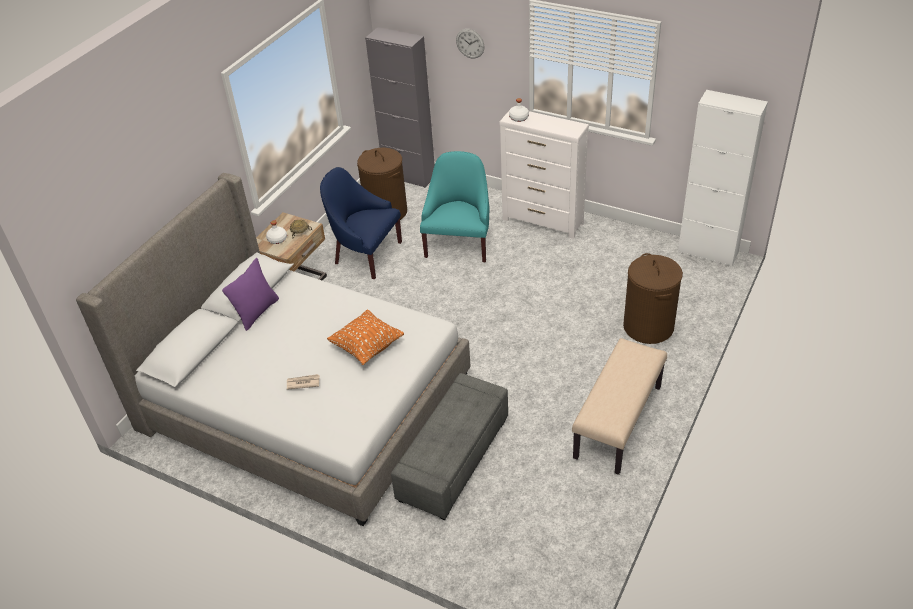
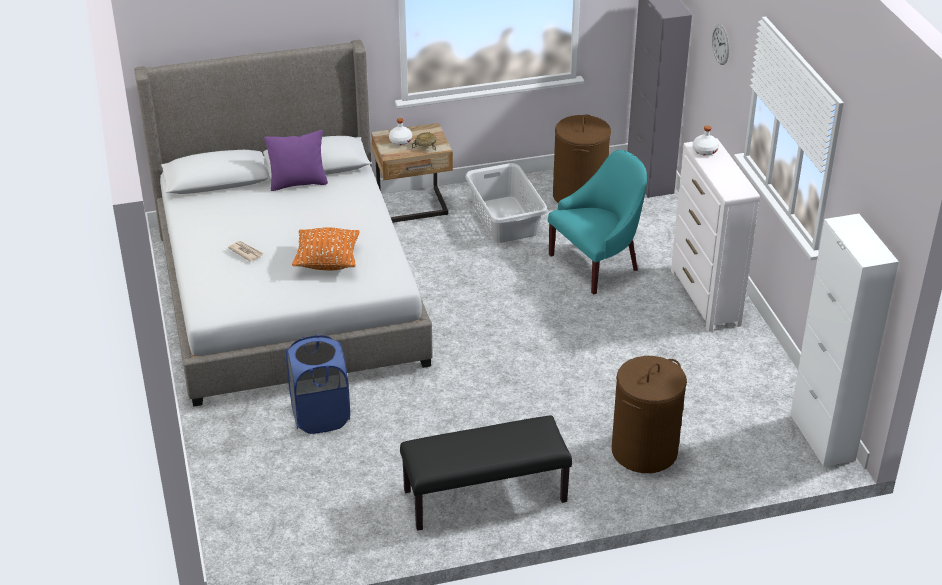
camera: 45 degrees right, 5 degrees down
blue armchair [320,167,402,279] -> grey laundry basket [465,163,548,243]
grey ottoman [391,373,508,520] -> blue laundry basket [286,335,350,434]
beige bench [572,338,667,475] -> black bench [400,415,572,531]

